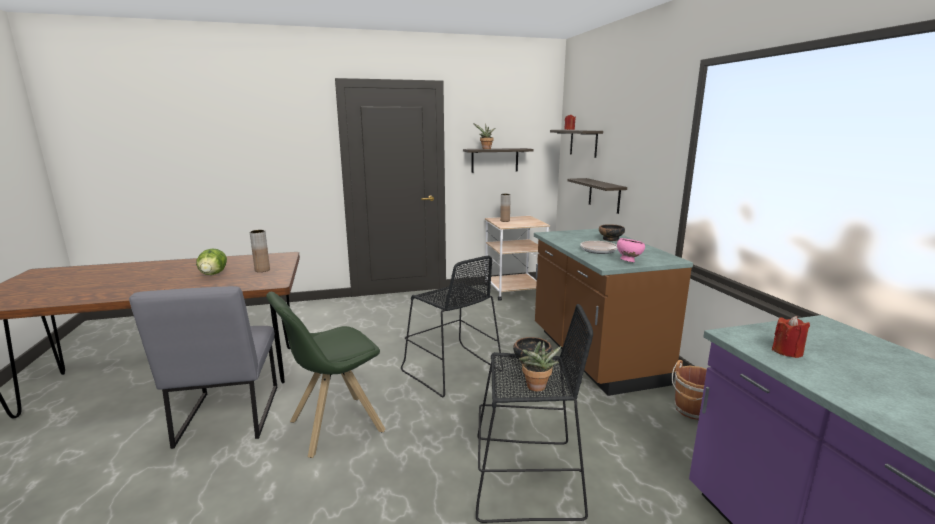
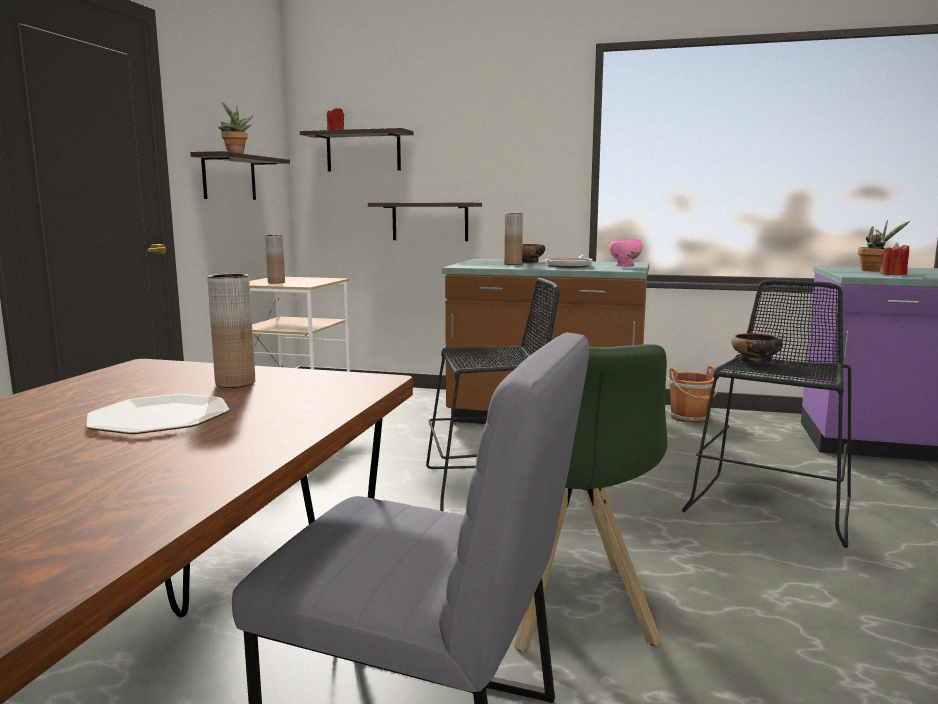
camera: 60 degrees left, 5 degrees down
lettuce [196,249,227,275] -> plate [86,394,230,434]
potted plant [519,341,561,392] -> potted plant moved to [858,220,910,271]
none -> brown vase [504,213,523,265]

